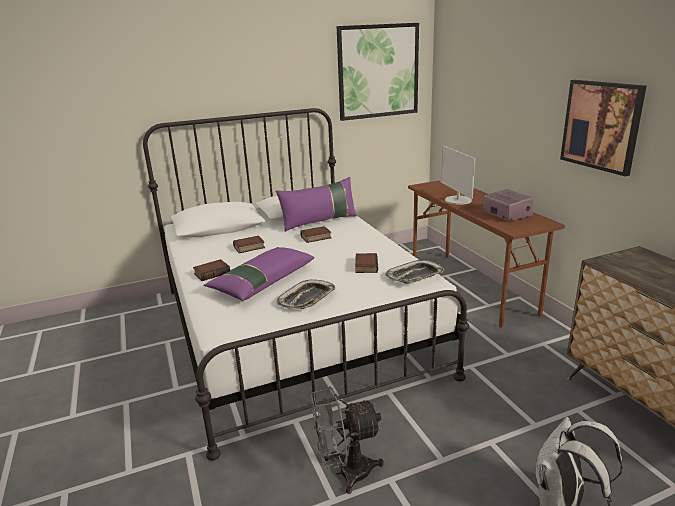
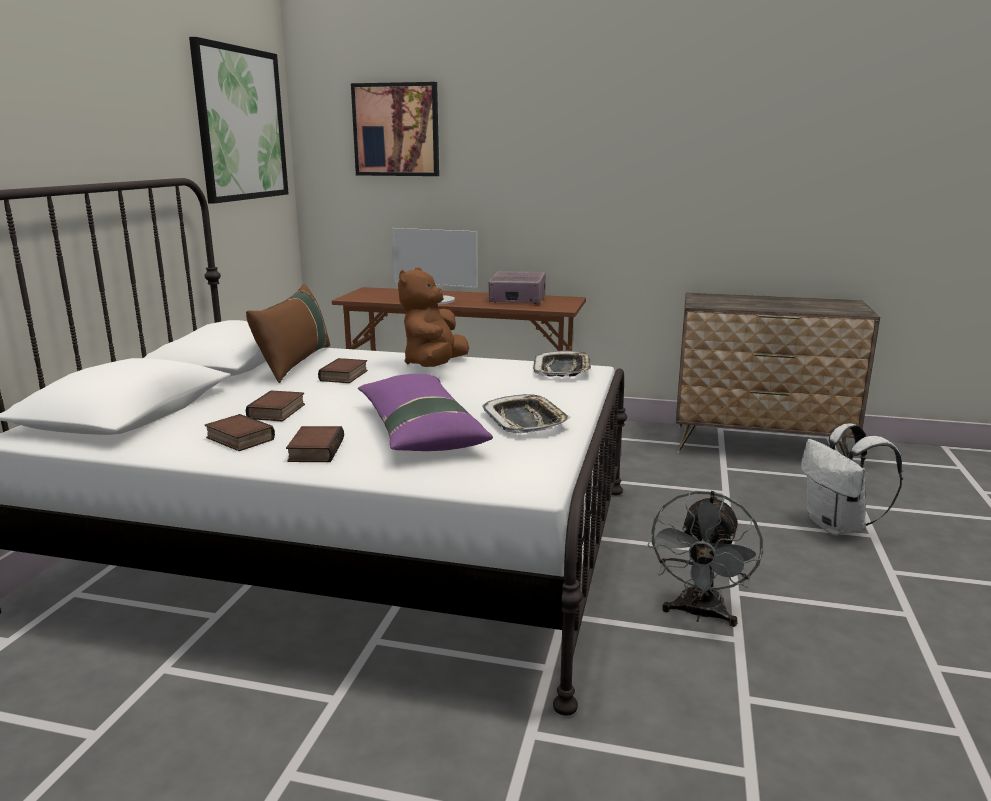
camera: 55 degrees left, 5 degrees down
purple pillow [276,177,357,232] -> brown pillow [246,284,330,383]
book [355,253,378,273] -> book moved to [205,414,275,451]
picture [560,80,646,176] -> picture moved to [351,82,439,176]
none -> brown plush toy [398,267,469,367]

